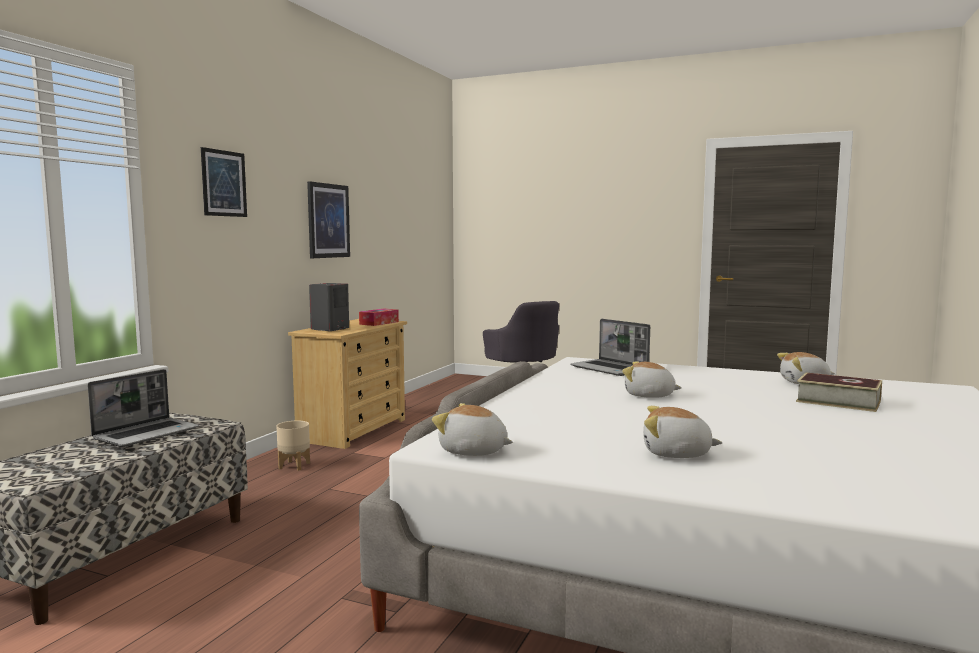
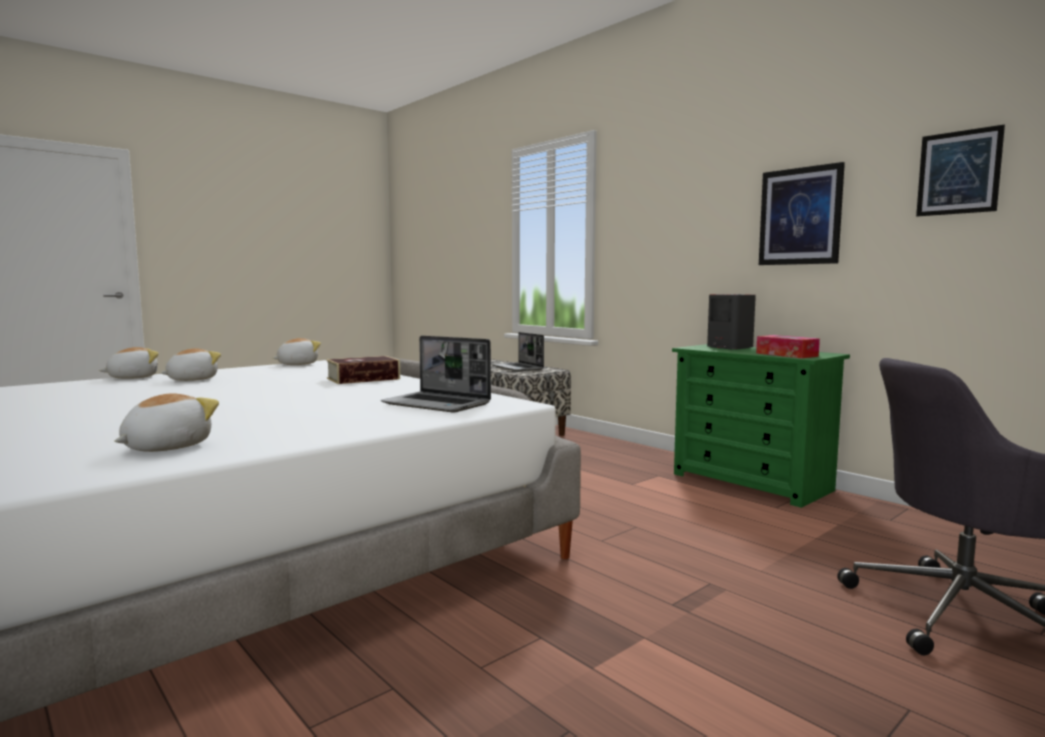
camera: 115 degrees right, 0 degrees up
picture [201,147,247,217] -> picture moved to [916,125,1005,216]
beige planter [276,421,310,471] -> none
beige dresser [288,319,407,449] -> green dresser [672,344,850,508]
laptop [570,319,650,376] -> laptop turned 135 degrees counterclockwise [381,336,491,412]
plush toy [622,362,682,398] -> plush toy moved to [99,347,159,379]
book [796,373,882,412] -> book moved to [326,356,400,384]

